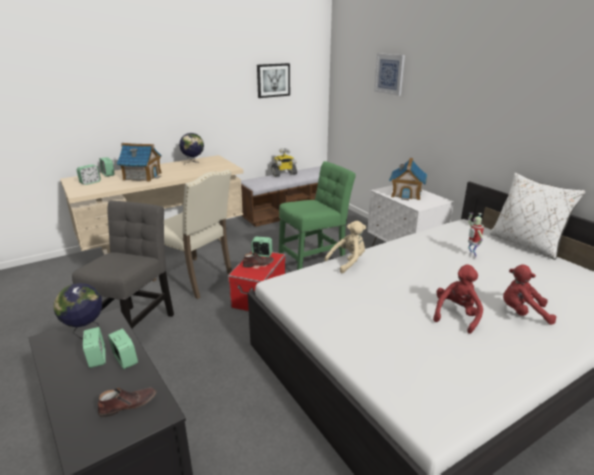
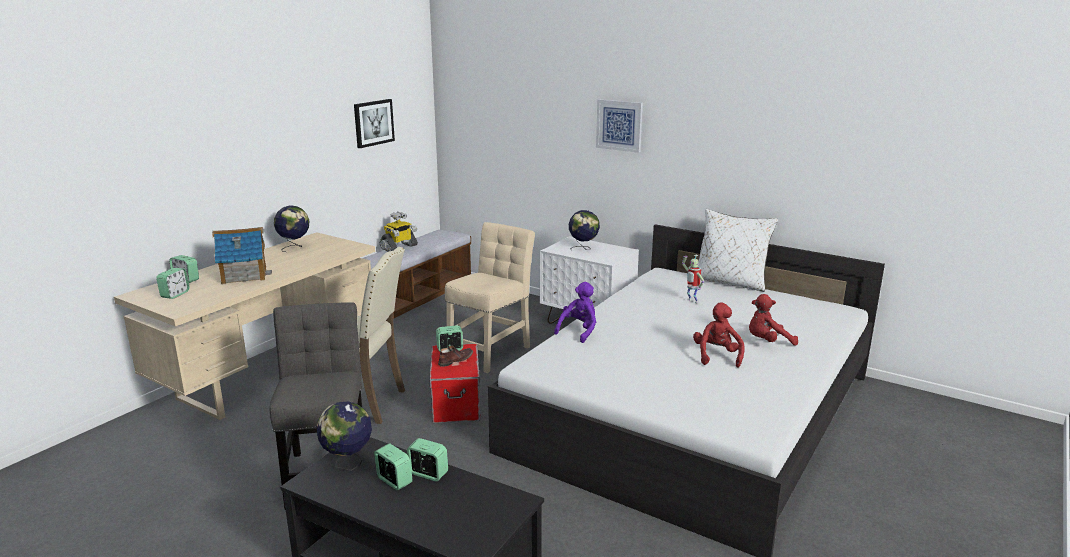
camera: 25 degrees left, 5 degrees down
brown shoe [98,387,156,418] -> none
green chair [279,161,356,270] -> beige chair [445,222,535,373]
beige plush toy [324,221,366,273] -> purple plush toy [554,282,596,343]
picture [374,53,405,96] -> picture moved to [596,99,643,153]
toy house [389,158,427,200] -> globe [569,210,600,250]

